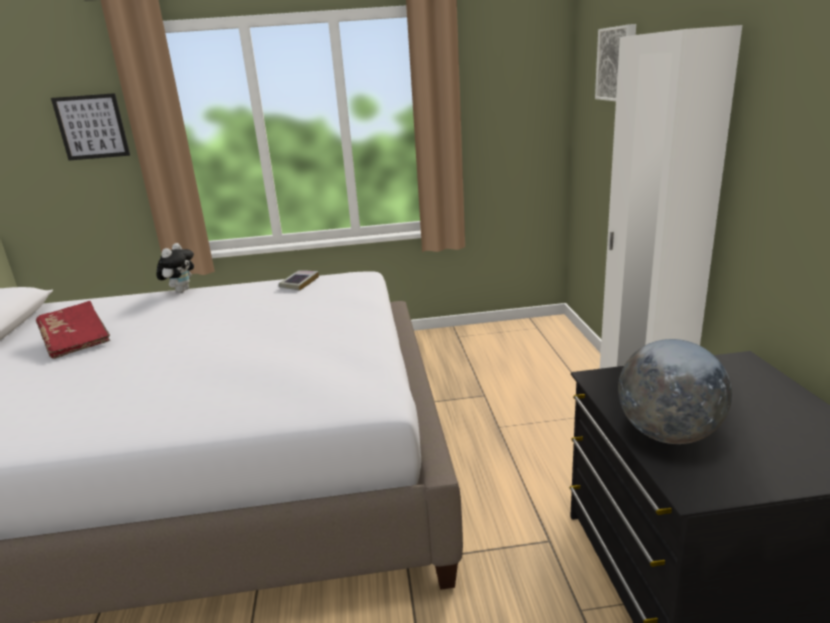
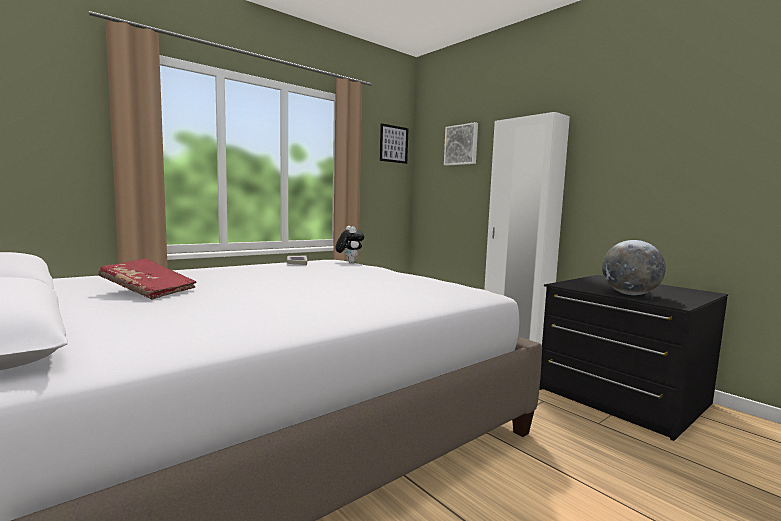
camera: 35 degrees left, 15 degrees down
picture [51,93,130,160] -> picture moved to [380,123,409,164]
plush toy [156,243,194,293] -> plush toy moved to [335,226,365,263]

